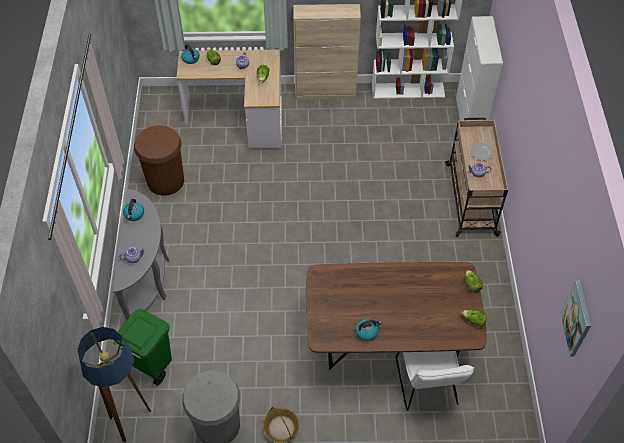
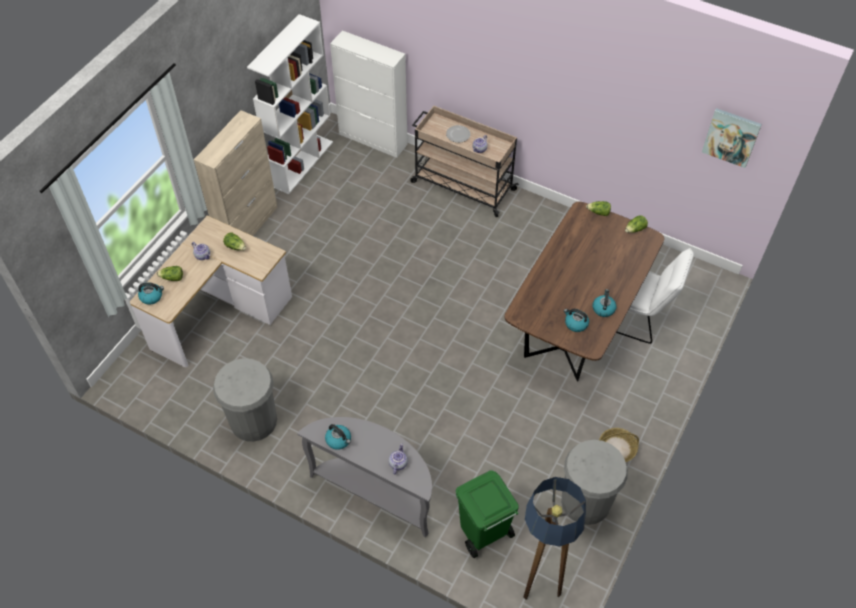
camera: 60 degrees left, 0 degrees up
brown trash can [134,125,184,196] -> grey trash can [213,358,277,442]
none -> kettle [564,309,589,332]

